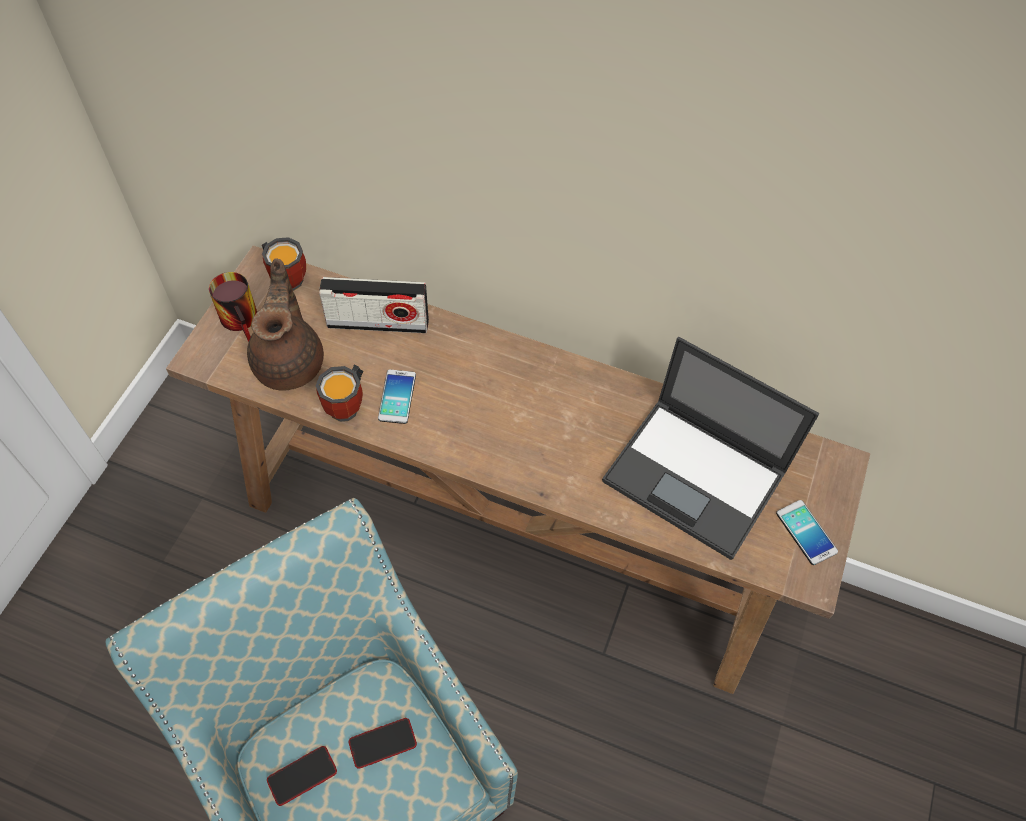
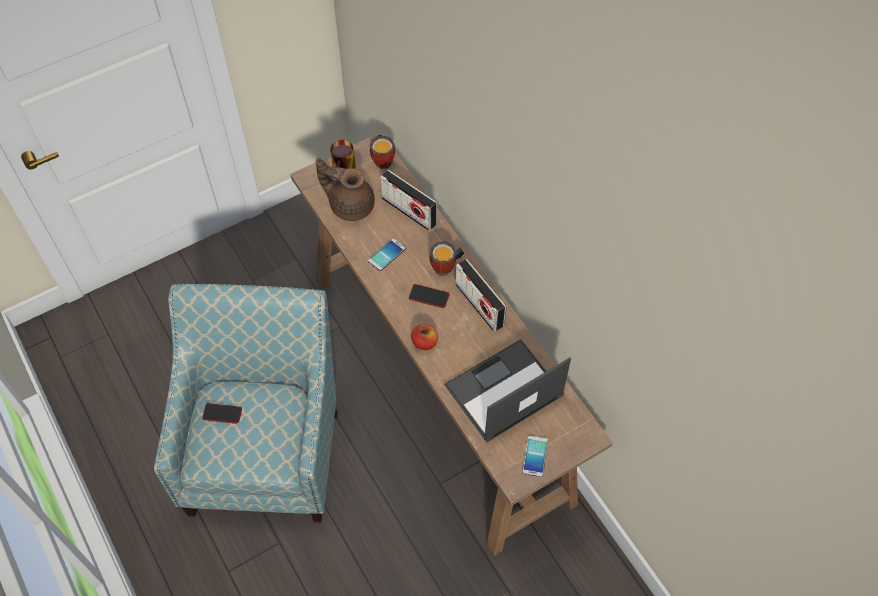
camera: 40 degrees right, 0 degrees up
brown teapot [247,258,324,391] -> brown teapot turned 105 degrees counterclockwise [316,158,375,221]
mug [316,364,364,422] -> mug moved to [429,241,464,276]
phone [349,718,417,769] -> phone moved to [409,284,449,308]
laptop [602,337,819,560] -> laptop turned 75 degrees clockwise [444,339,571,442]
none -> apple [411,324,438,350]
none -> radio [456,259,506,332]

